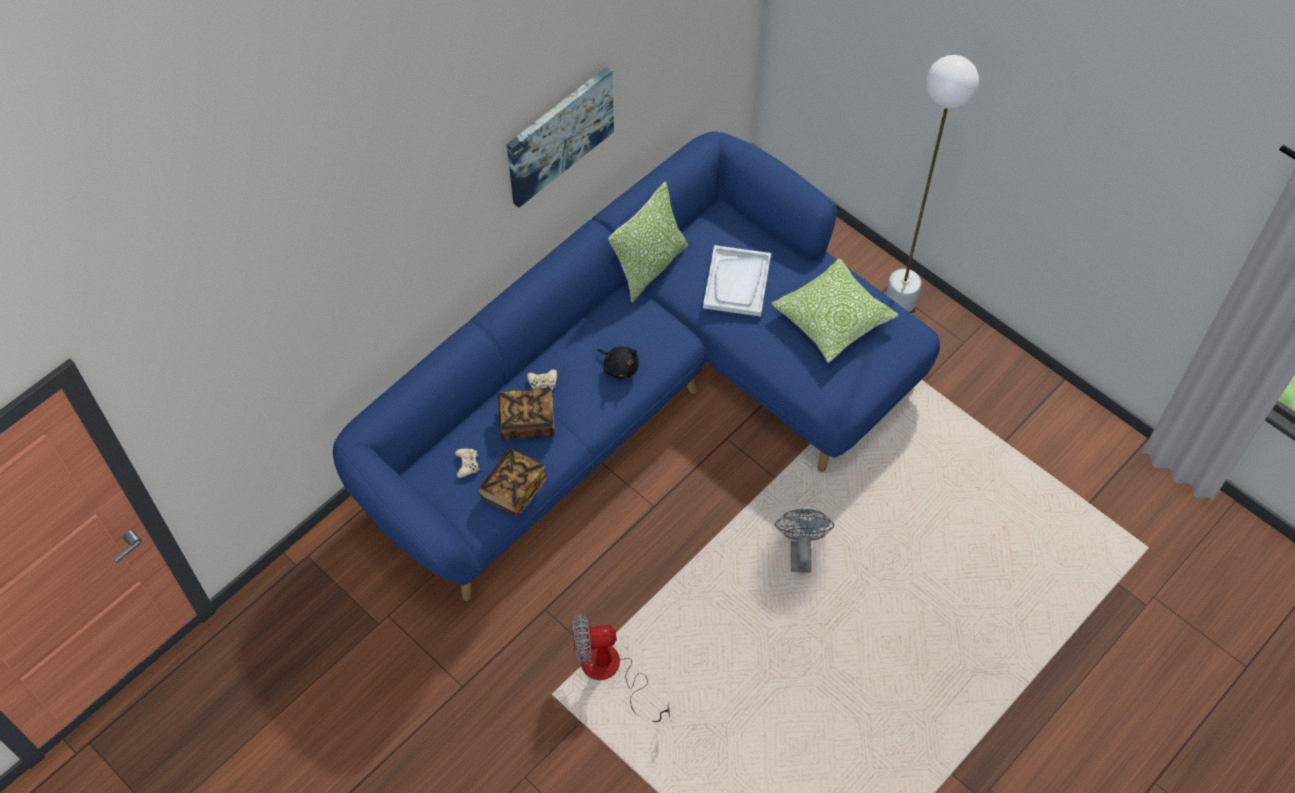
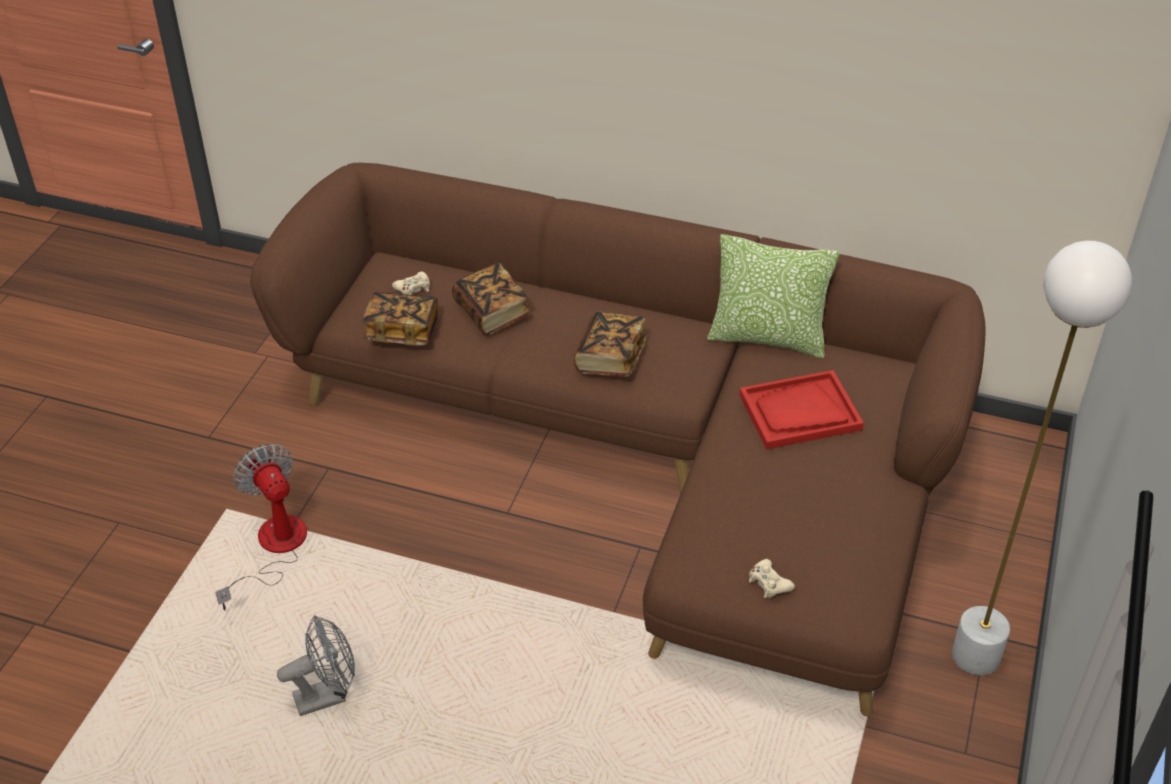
camera: 65 degrees right, 15 degrees down
blue sofa [333,131,940,601] -> brown sofa [250,163,986,716]
picture [507,66,614,208] -> none
beige game controller [527,370,557,390] -> beige game controller moved to [749,559,795,598]
black plush toy [597,346,639,380] -> book [574,312,647,377]
white tray [703,245,771,317] -> red tray [739,370,864,449]
pillow [771,258,898,363] -> none
grey fan [775,509,834,573] -> grey fan moved to [277,615,355,716]

